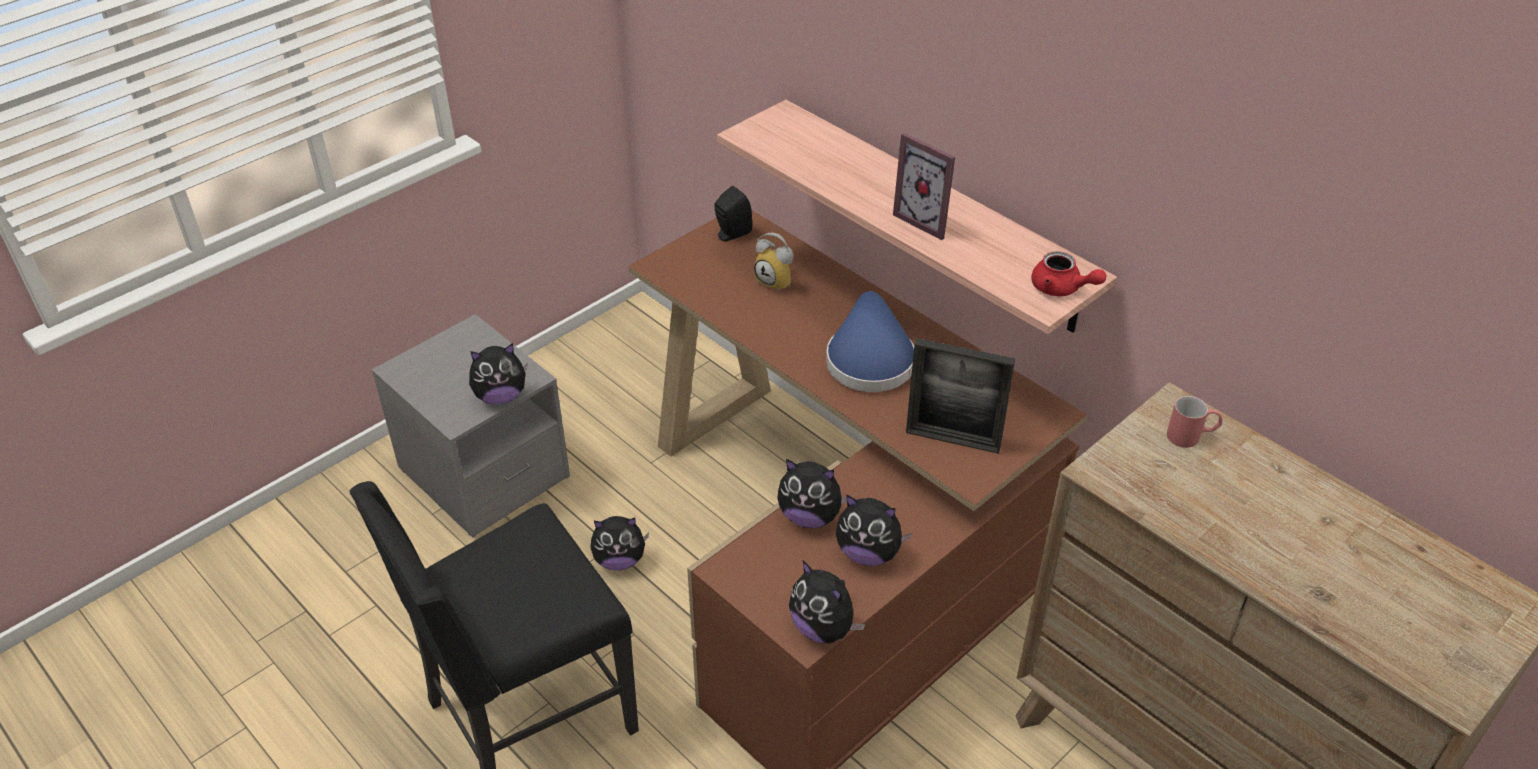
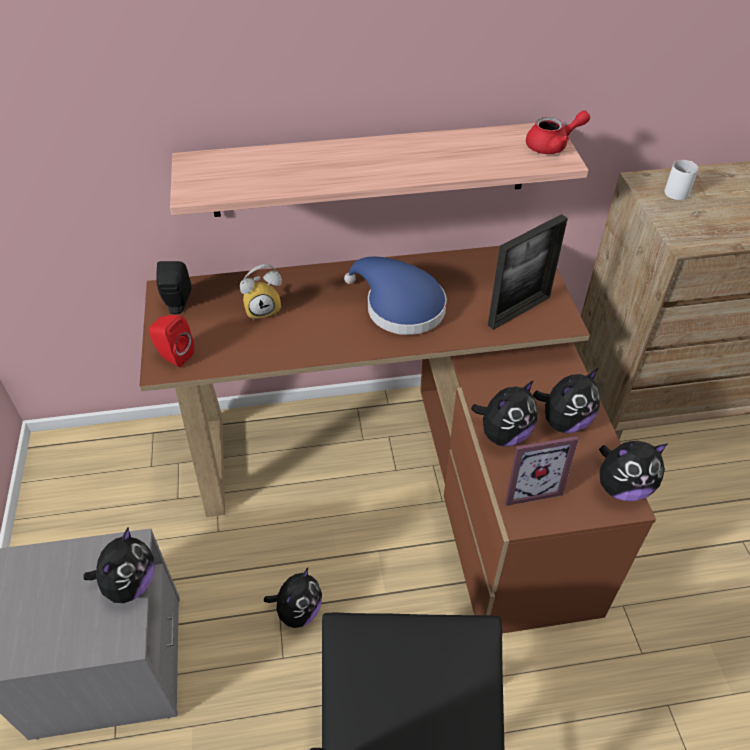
camera: 55 degrees left, 5 degrees up
picture frame [893,133,955,240] -> picture frame moved to [505,436,579,506]
red mug [1167,396,1222,448] -> white mug [664,160,699,200]
none -> red speaker [149,315,194,367]

